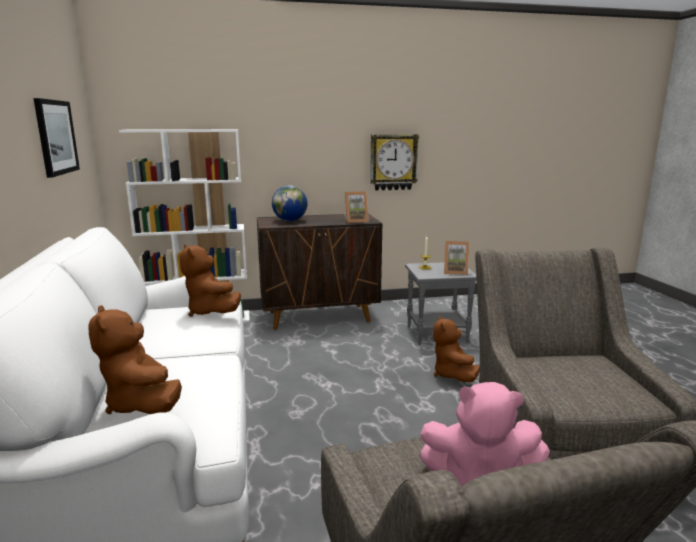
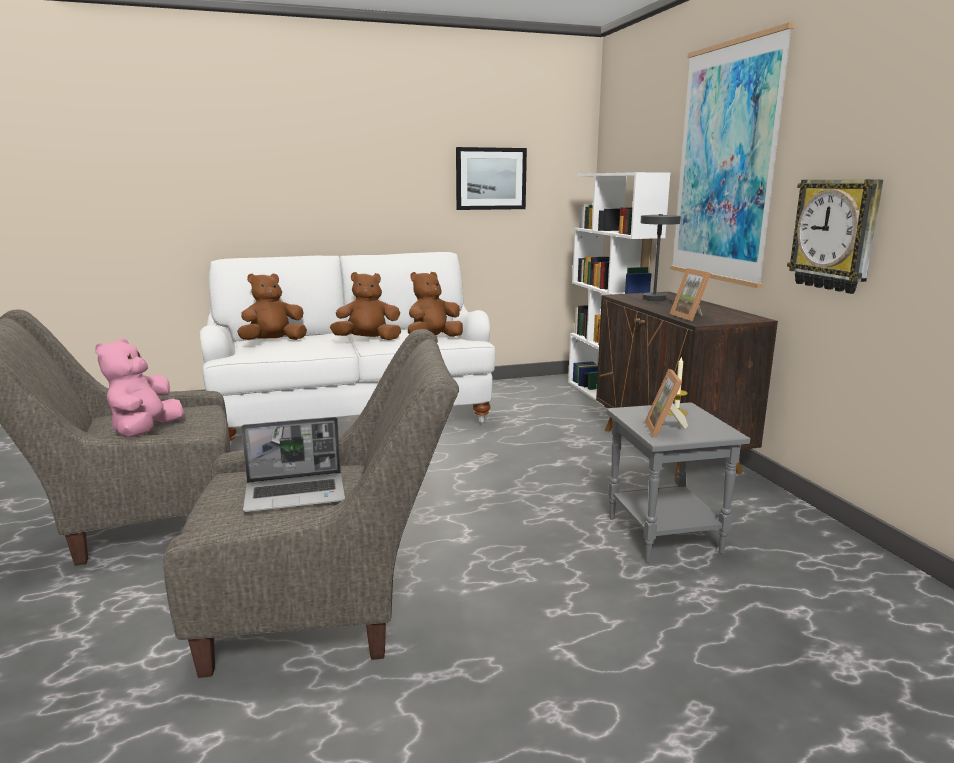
camera: 85 degrees right, 0 degrees up
globe [272,185,308,221] -> grey table lamp [640,214,681,302]
brown plush toy [433,316,480,382] -> brown plush toy moved to [330,272,401,340]
none -> laptop [241,417,345,512]
none -> picture [670,22,795,288]

